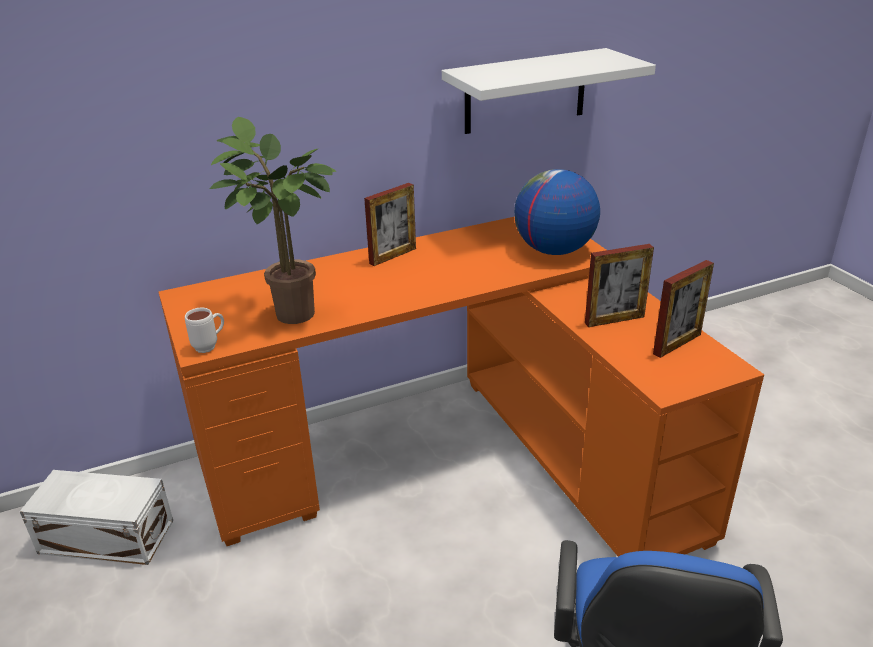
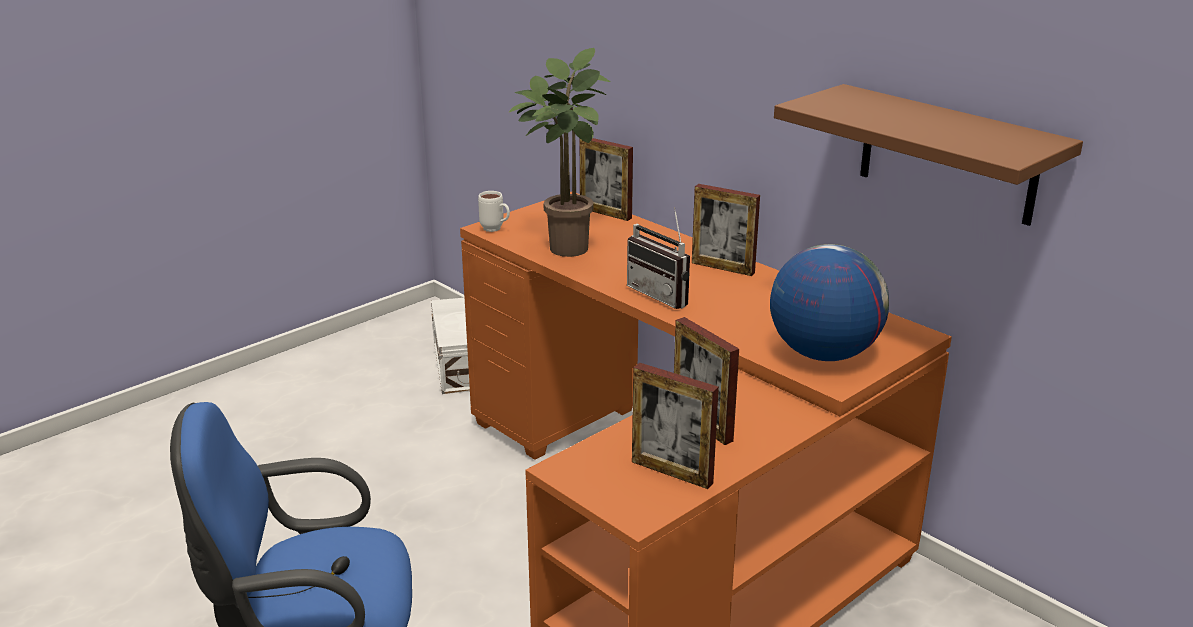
camera: 70 degrees right, 5 degrees down
white shelf [442,48,656,134] -> brown shelf [774,84,1083,226]
none -> picture frame [580,138,633,221]
none -> radio [627,207,690,309]

